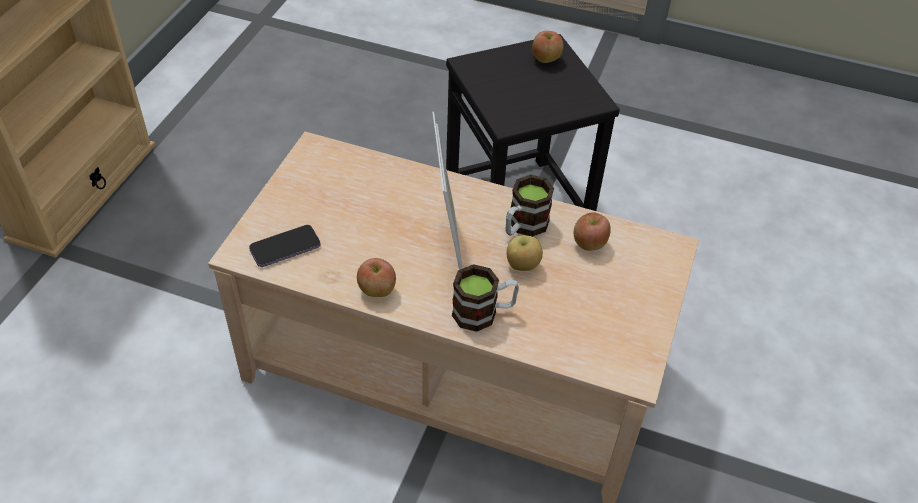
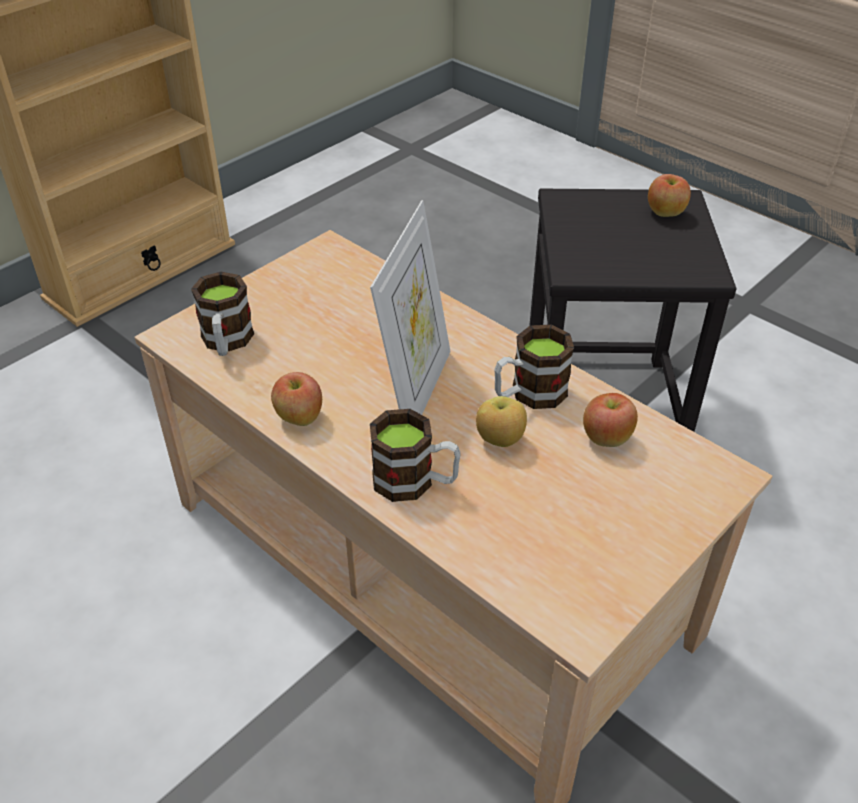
camera: 25 degrees right, 5 degrees down
phone [249,225,321,267] -> mug [191,272,254,356]

